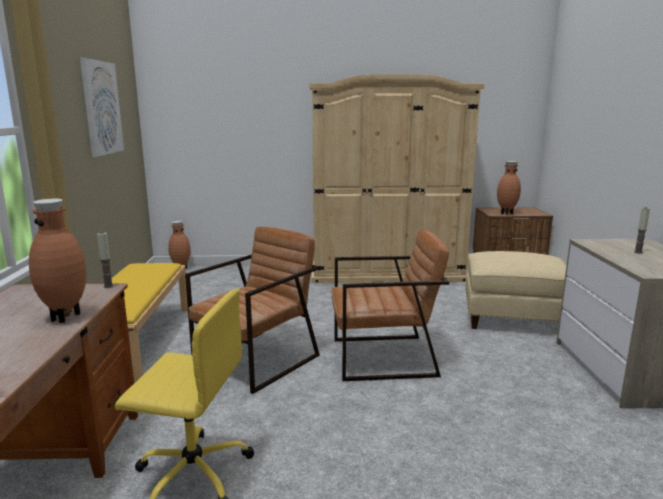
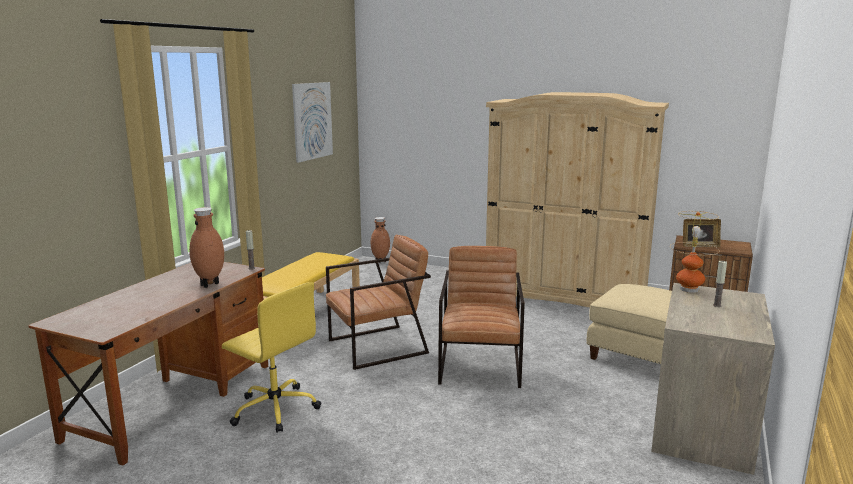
camera: 25 degrees right, 0 degrees up
brown armchair [331,229,449,381] -> brown armchair turned 105 degrees counterclockwise [438,246,525,388]
brown vase [497,161,521,215] -> picture frame [683,219,721,247]
none -> table lamp [670,211,720,293]

